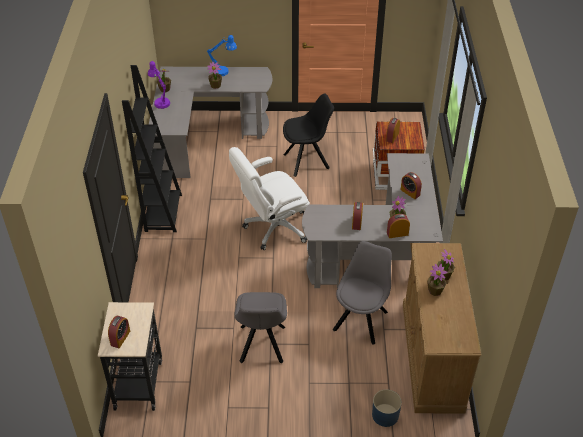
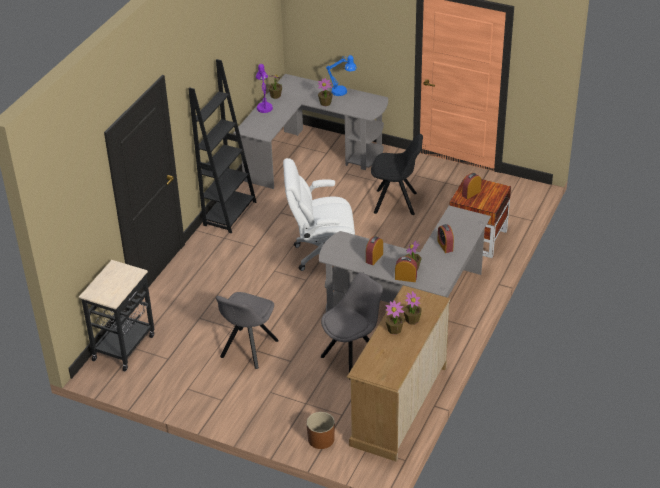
camera: 25 degrees right, 5 degrees down
alarm clock [108,316,130,348] -> none
blue planter [372,389,402,427] -> brown planter [307,412,335,449]

